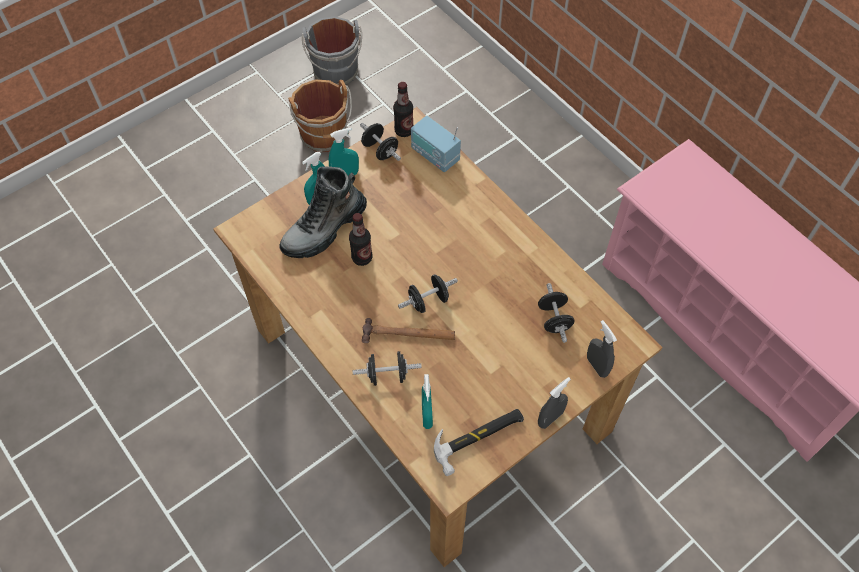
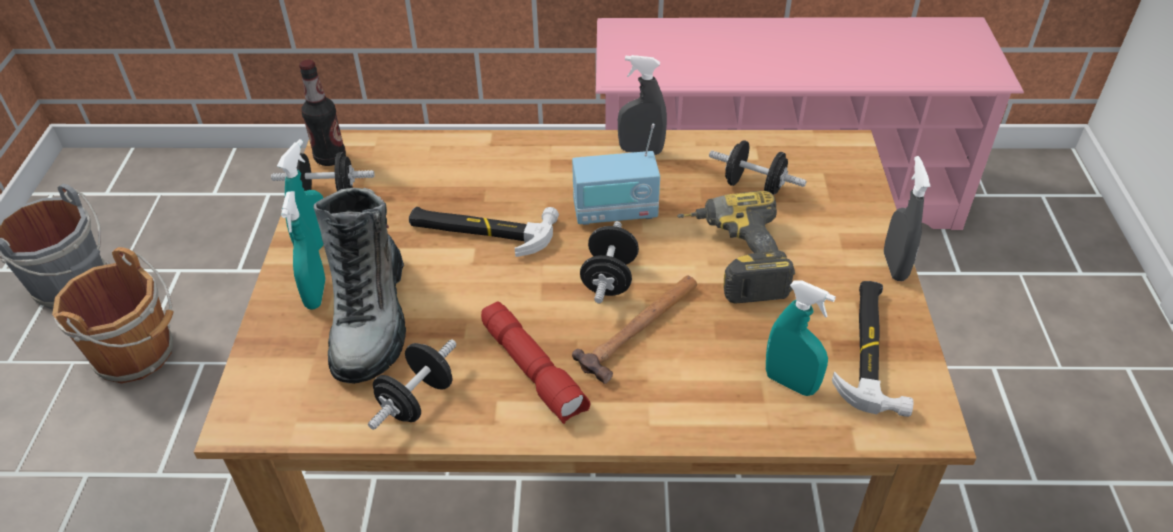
camera: 50 degrees left, 15 degrees down
bottle [349,213,372,266] -> none
black dumbbell [353,351,422,386] -> black dumbbell moved to [368,339,457,430]
radio [411,116,461,172] -> radio moved to [572,124,660,225]
grey spray bottle [587,320,617,378] -> grey spray bottle moved to [618,55,667,155]
none -> hammer [409,207,559,257]
none -> red flashlight [481,302,591,424]
none -> power drill [677,191,795,304]

